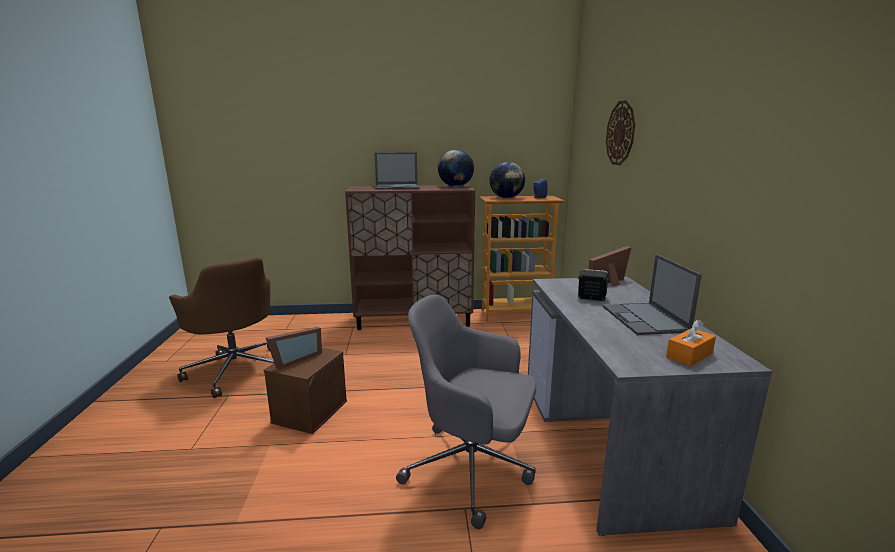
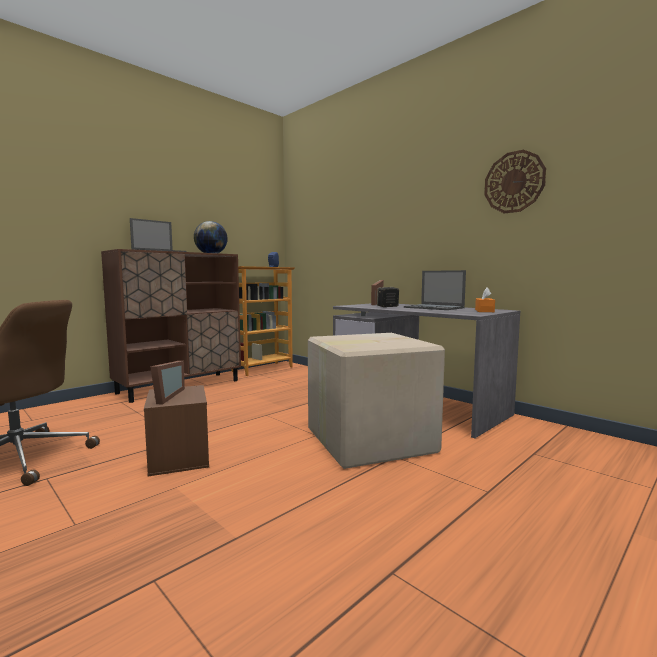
camera: 40 degrees left, 10 degrees down
grey office chair [396,294,536,529] -> cardboard box [308,333,445,469]
globe [490,162,525,198] -> none
wall clock [606,100,635,165] -> wall clock moved to [484,149,546,213]

